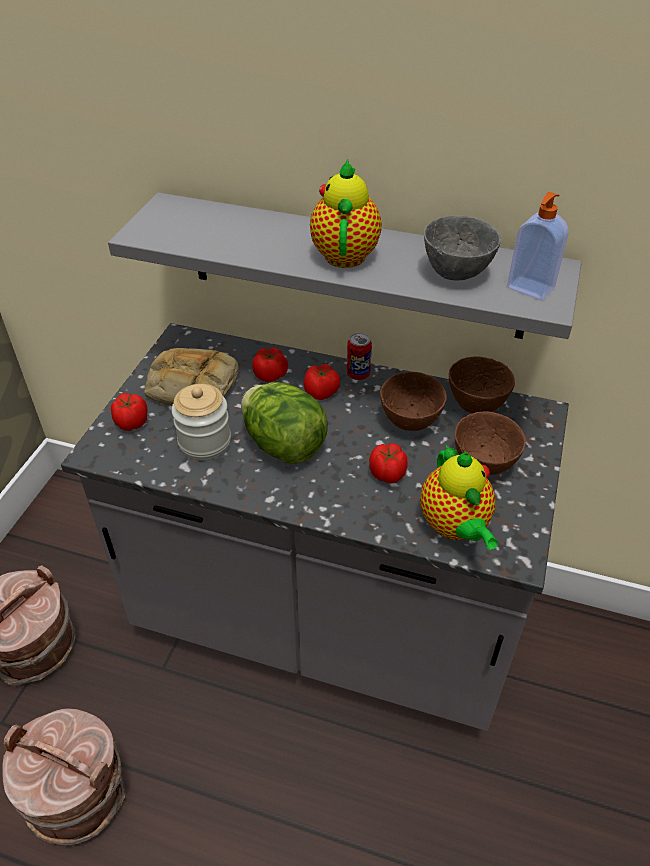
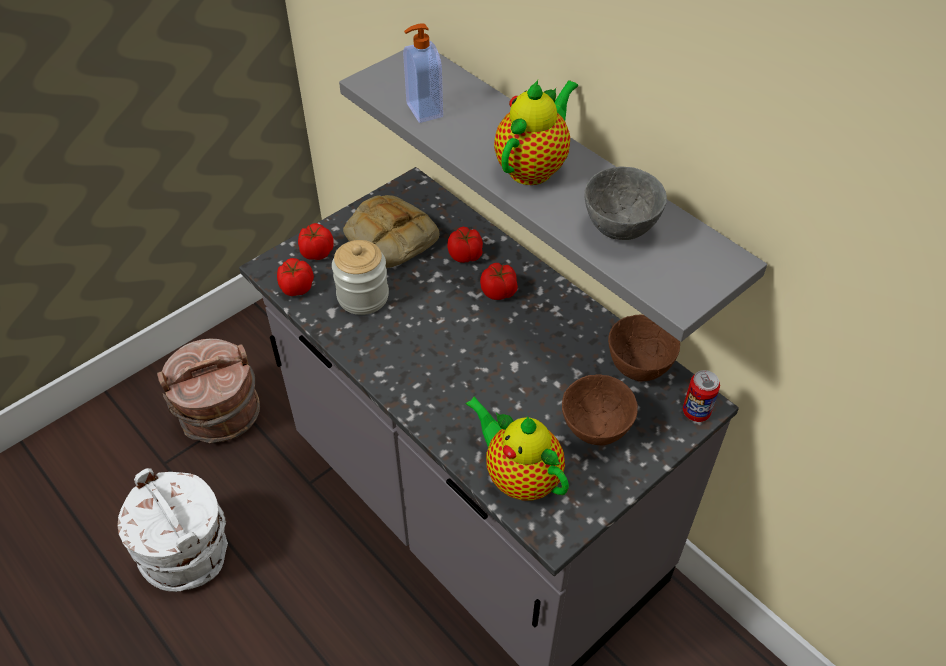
camera: 30 degrees right, 5 degrees up
brown bucket [2,708,126,846] -> white bucket [117,468,228,592]
lettuce [241,382,328,464] -> none
can [347,333,372,380] -> can moved to [683,370,720,422]
tomato [369,443,408,483] -> tomato moved to [277,258,314,296]
brown bowl [380,372,447,431] -> none
teapot [420,445,498,550] -> teapot turned 120 degrees clockwise [465,397,569,500]
soap dispenser [507,192,569,300] -> soap dispenser moved to [403,23,443,123]

